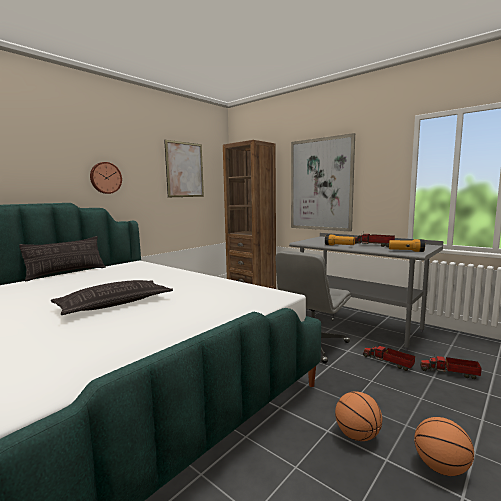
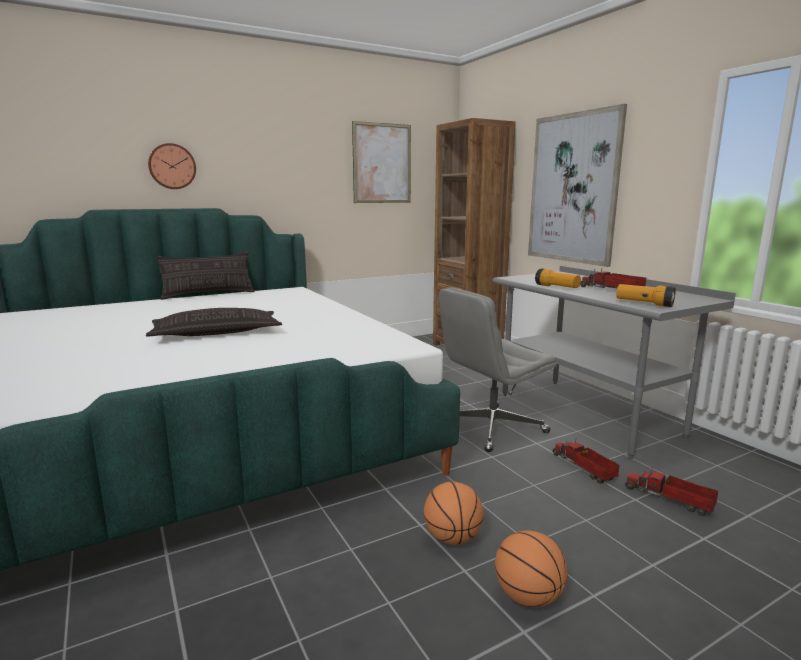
camera: 20 degrees right, 5 degrees up
wall clock [90,162,122,194] -> wall clock moved to [148,143,196,189]

